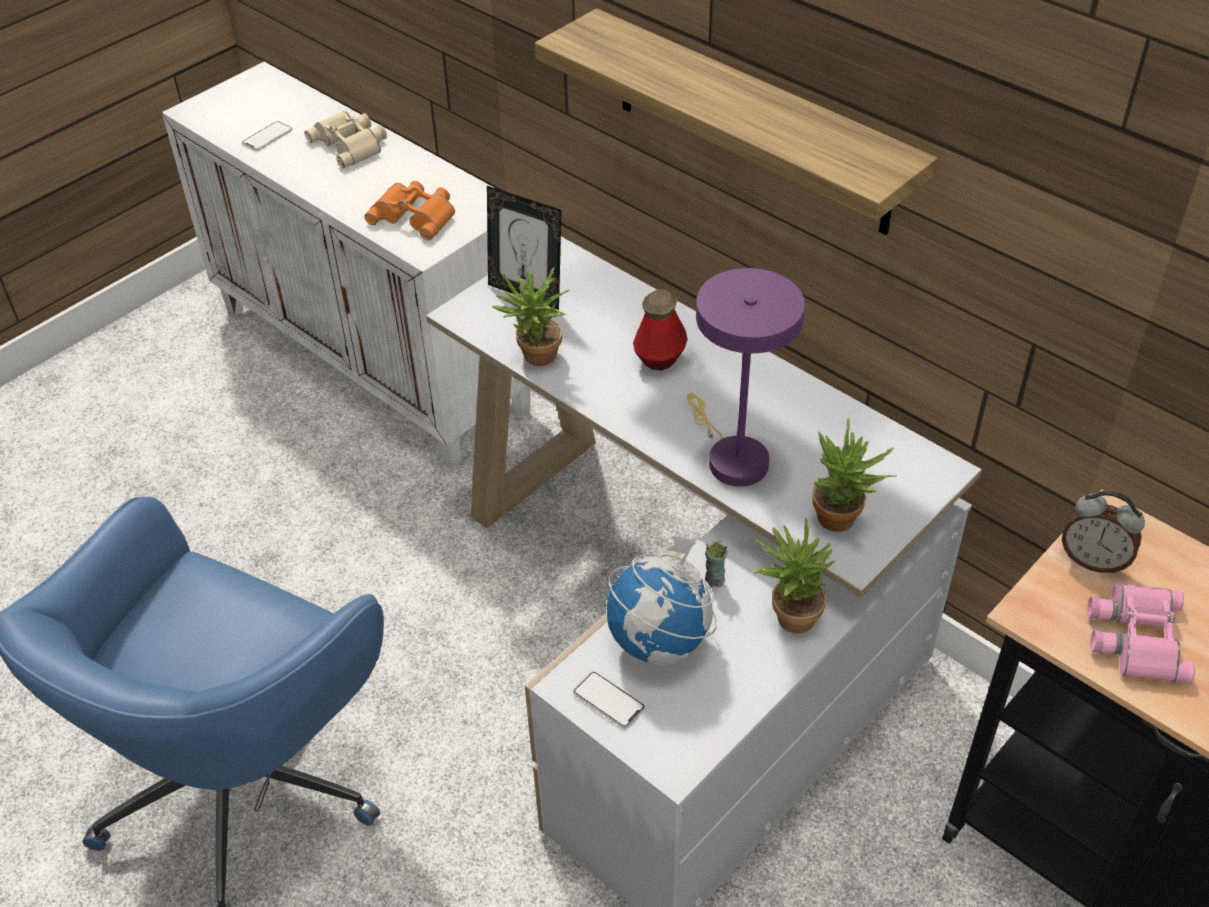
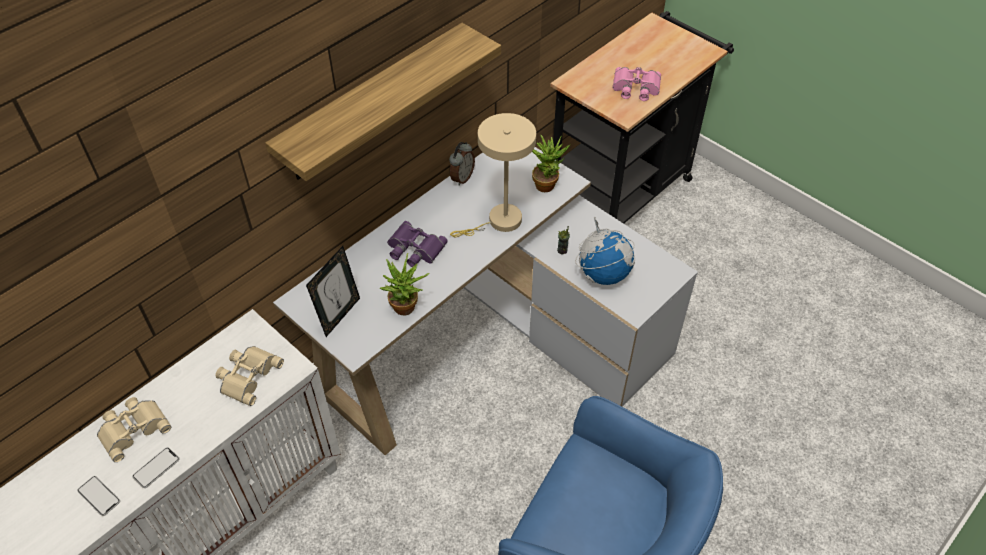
camera: 90 degrees left, 5 degrees up
orange binoculars [364,181,455,240] -> beige binoculars [216,346,284,406]
phone [573,672,645,728] -> phone moved to [133,447,179,488]
bottle [633,289,688,370] -> purple binoculars [387,221,448,267]
purple table lamp [687,268,805,487] -> beige table lamp [450,113,536,237]
potted plant [753,518,836,634] -> none
alarm clock [1062,490,1145,573] -> alarm clock moved to [449,142,475,186]

